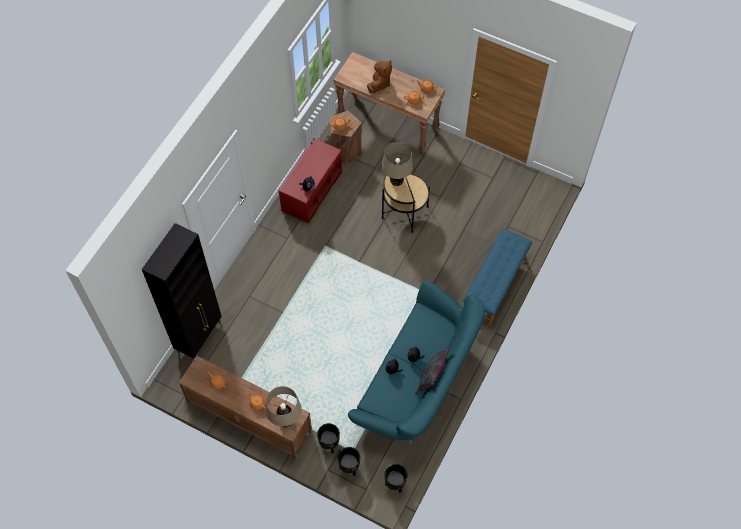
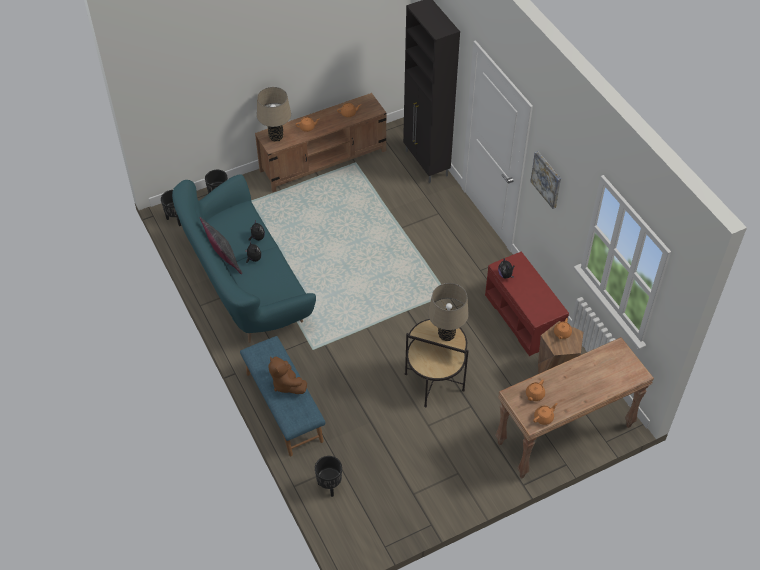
camera: 125 degrees right, 10 degrees down
black planter [317,423,340,453] -> black planter moved to [315,456,342,497]
brown plush toy [367,60,392,93] -> brown plush toy moved to [268,357,307,394]
none -> picture [530,151,561,209]

